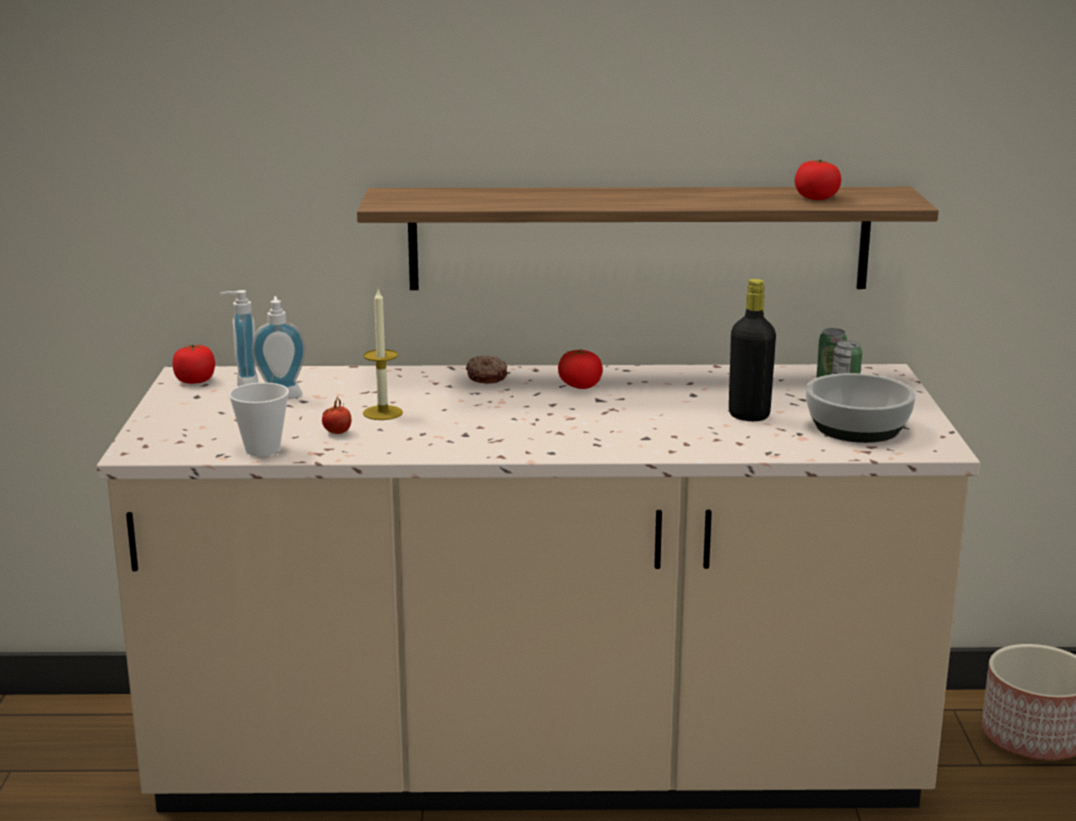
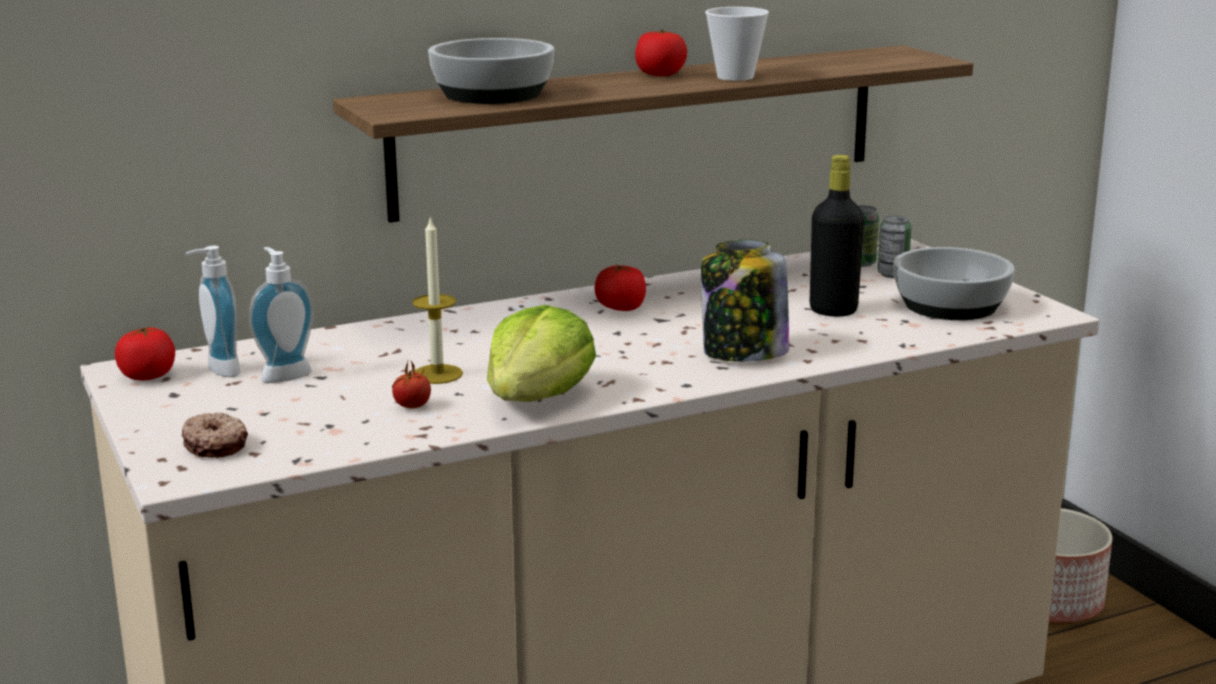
camera: 25 degrees left, 0 degrees up
cup [229,382,289,456] -> cup moved to [705,7,769,81]
donut [466,355,507,384] -> donut moved to [182,412,248,458]
tomato [795,160,841,200] -> tomato moved to [635,30,687,76]
none -> bowl [428,38,554,104]
none -> lettuce [487,305,596,401]
none -> jar [701,240,789,362]

